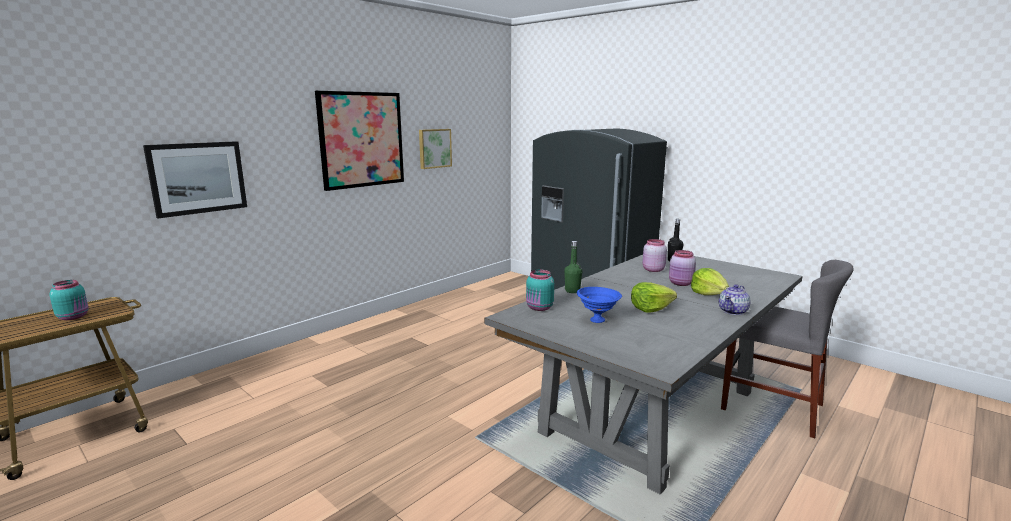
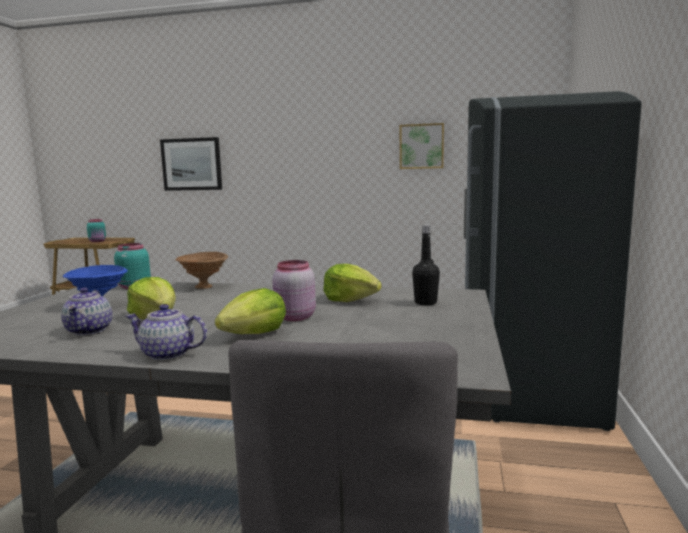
camera: 60 degrees right, 5 degrees down
picture [315,91,404,191] -> none
green bottle [564,241,582,293] -> brown bowl [176,252,228,289]
pink jar [643,239,667,272] -> lettuce [323,264,382,302]
none -> teapot [61,288,112,335]

